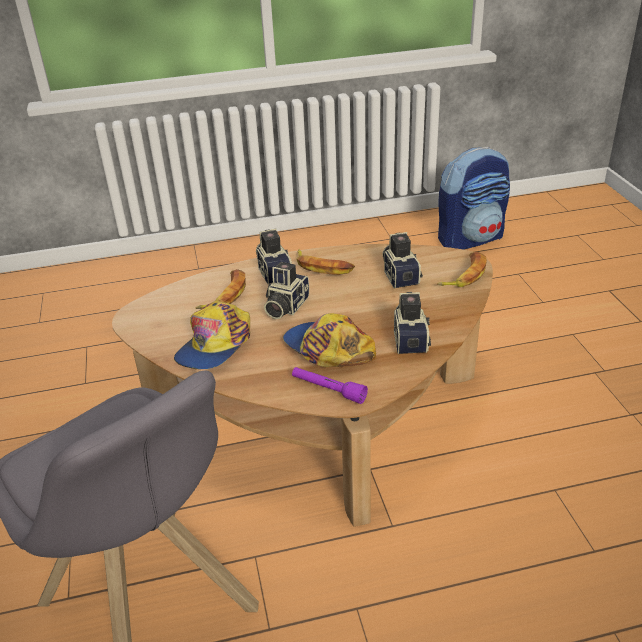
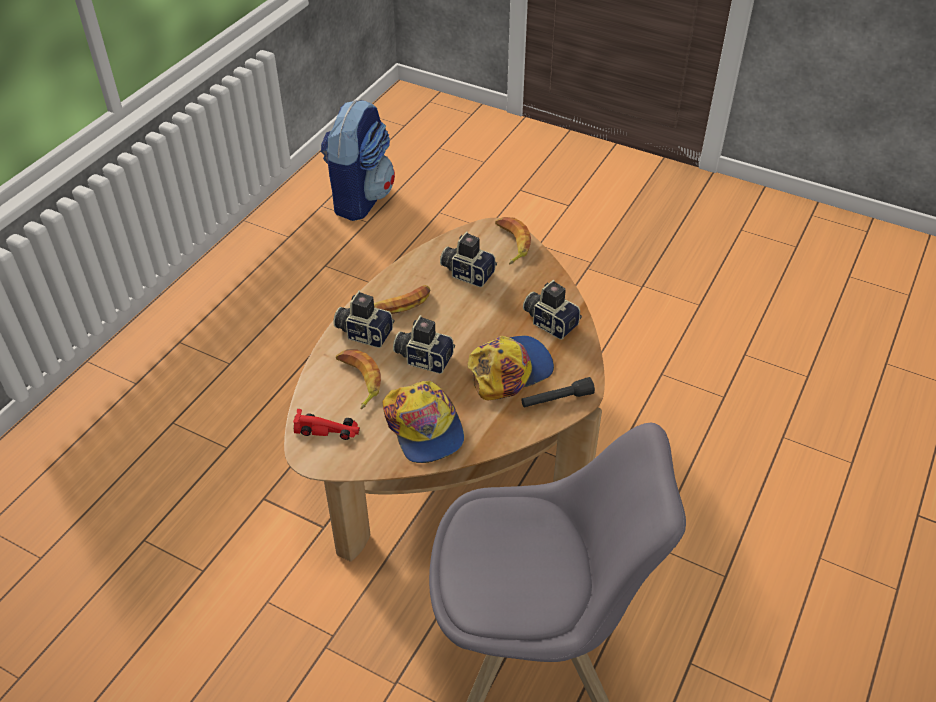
camera: 50 degrees left, 10 degrees up
camera [264,262,309,319] -> camera turned 135 degrees clockwise [393,315,455,374]
cap [283,313,376,367] -> cap turned 150 degrees clockwise [468,336,554,400]
purple flashlight [292,367,368,404] -> black flashlight [521,377,595,407]
none -> red toy car [293,409,360,440]

